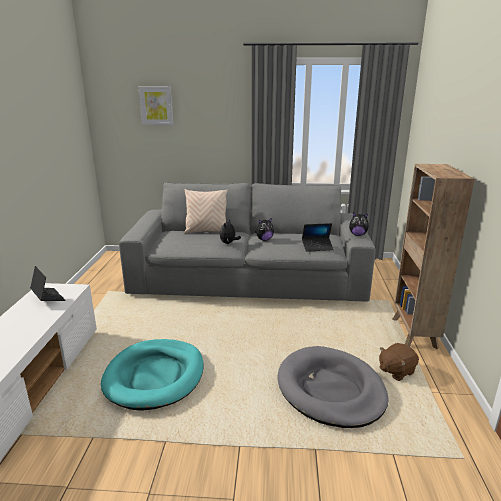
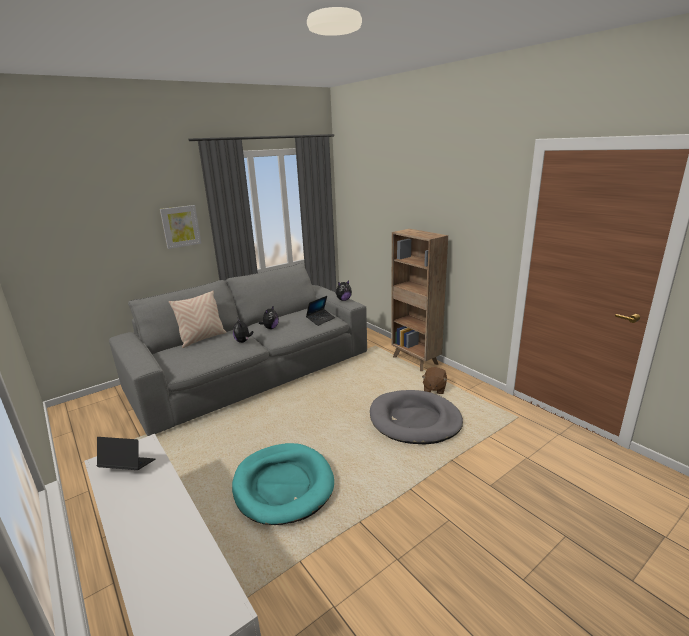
camera: 40 degrees left, 0 degrees up
picture [139,86,173,125] -> picture moved to [160,205,201,249]

